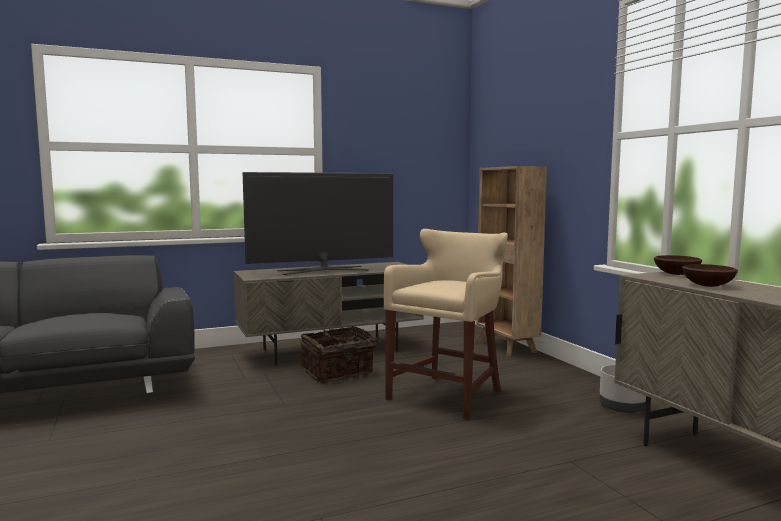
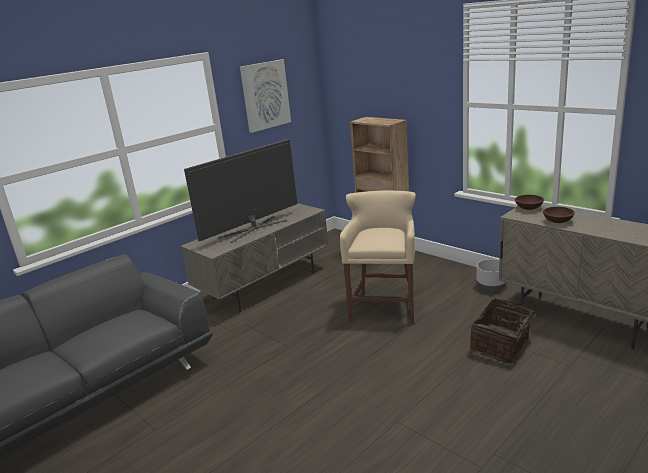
camera: 20 degrees left, 15 degrees up
basket [300,326,379,383] -> basket moved to [470,299,541,364]
none -> picture [240,59,291,133]

